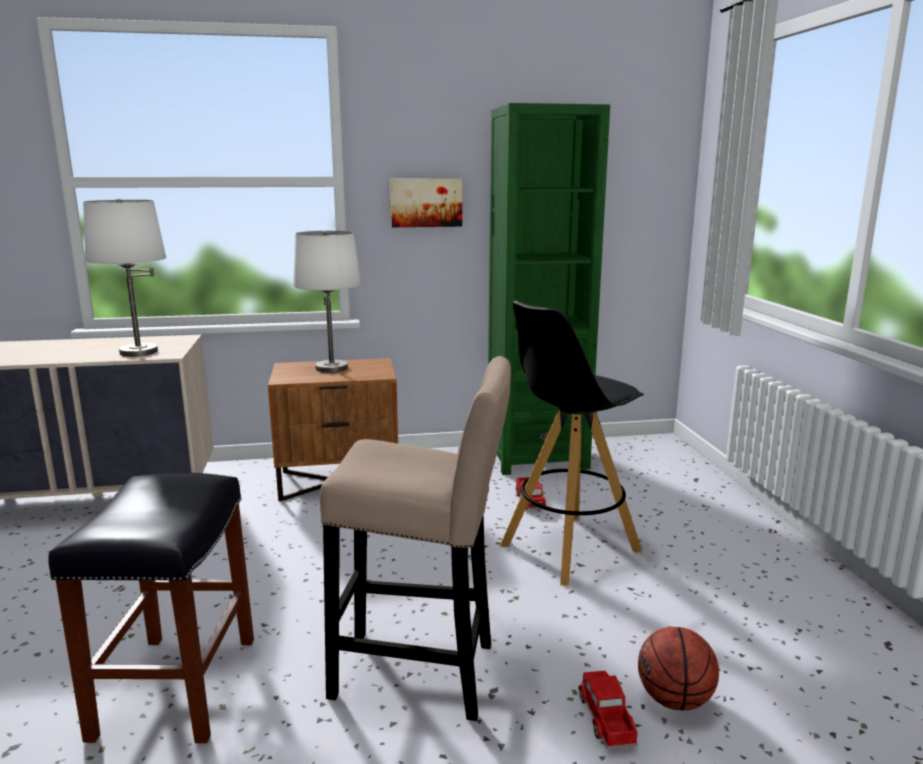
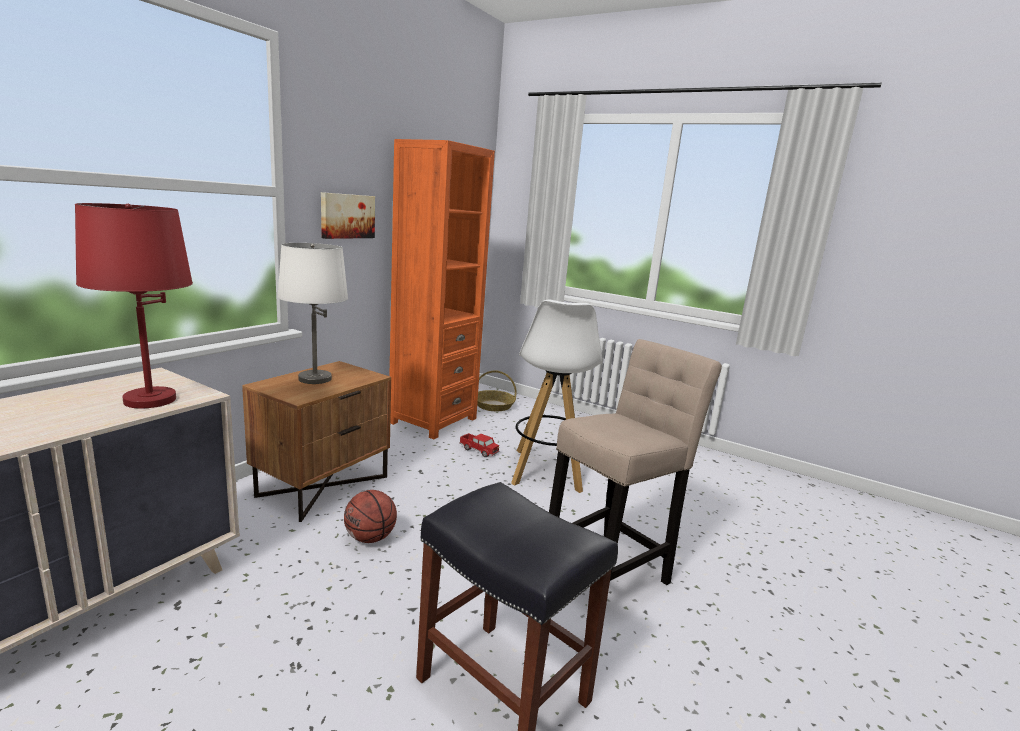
camera: 50 degrees left, 0 degrees up
white table lamp [83,199,167,357] -> red table lamp [75,203,193,408]
green bookcase [488,103,610,475] -> orange bookcase [389,139,495,439]
black stool [500,301,644,586] -> white stool [511,300,602,493]
toy truck [578,671,638,749] -> none
basketball [638,627,719,711] -> basketball moved to [344,490,397,543]
none -> basket [477,370,517,411]

